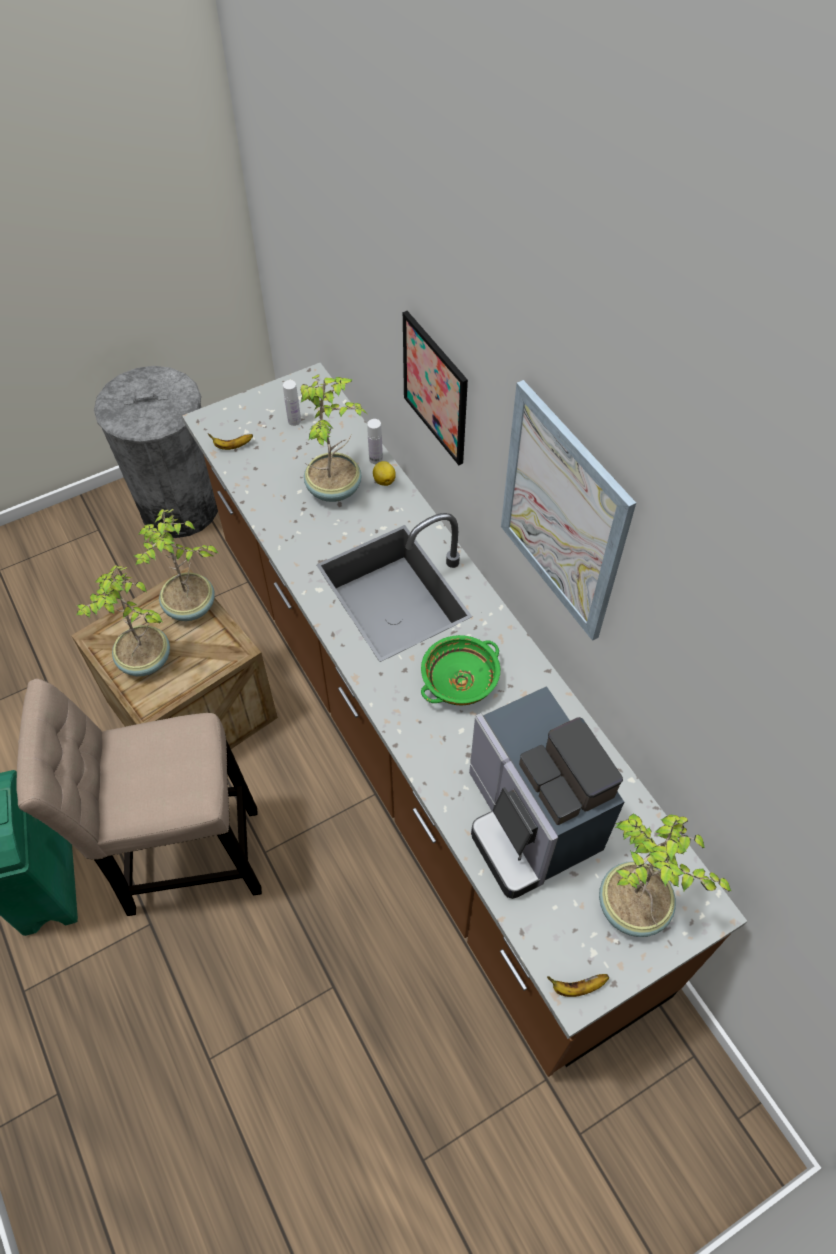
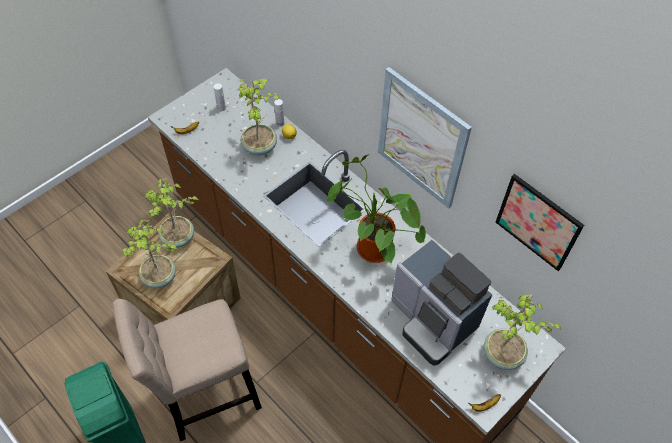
camera: 15 degrees left, 0 degrees up
grey trash can [94,366,218,538] -> none
picture [403,311,468,465] -> picture moved to [495,174,584,271]
green bowl [421,635,500,705] -> potted plant [327,154,426,264]

